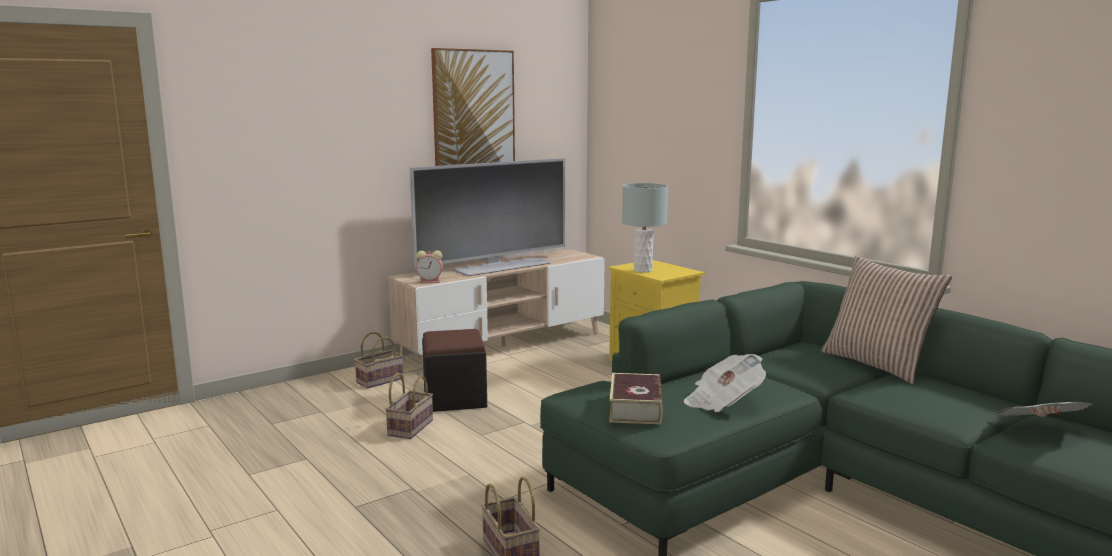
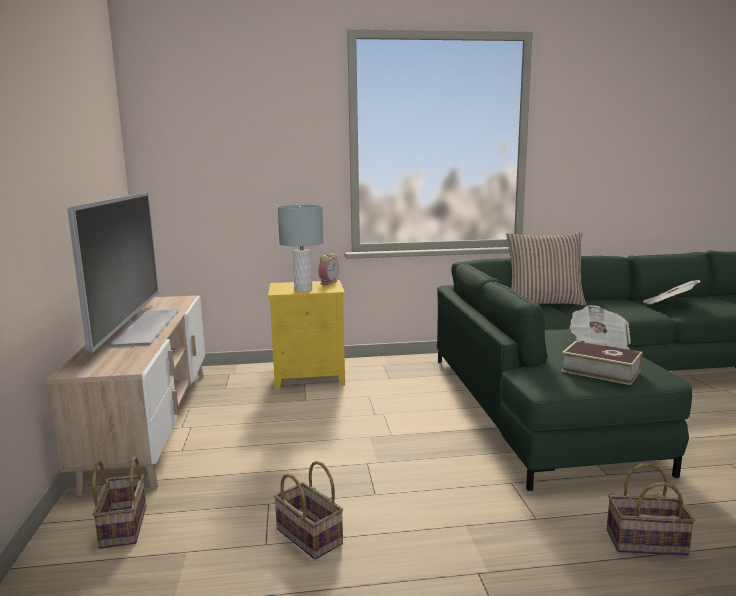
camera: 60 degrees left, 0 degrees up
alarm clock [416,250,443,283] -> alarm clock moved to [318,253,339,285]
black ottoman [422,329,487,412] -> none
picture [431,48,515,166] -> none

